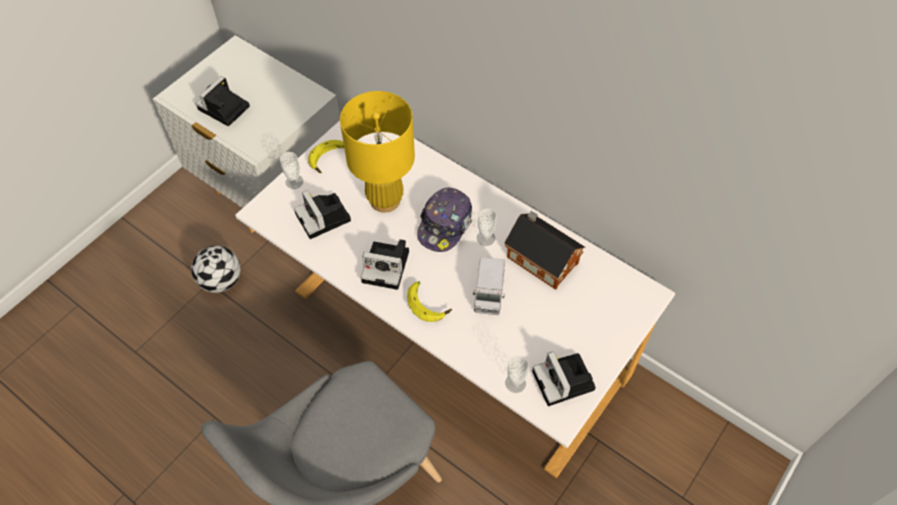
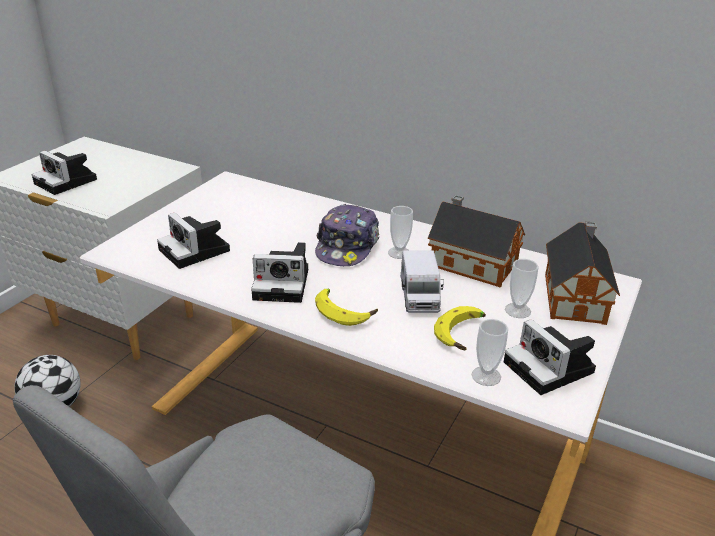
camera: 10 degrees left, 25 degrees down
camera [196,76,250,126] -> camera turned 75 degrees counterclockwise [32,150,97,195]
cup [280,152,303,189] -> cup moved to [505,259,539,318]
banana [308,140,344,174] -> banana moved to [434,306,486,350]
yellow table lamp [340,91,415,212] -> none
none -> toy house [545,222,620,325]

